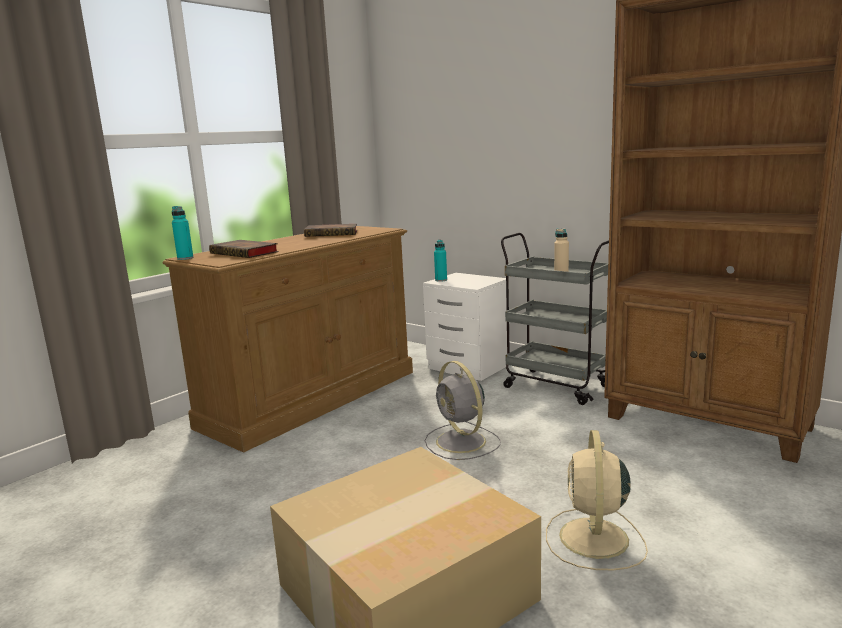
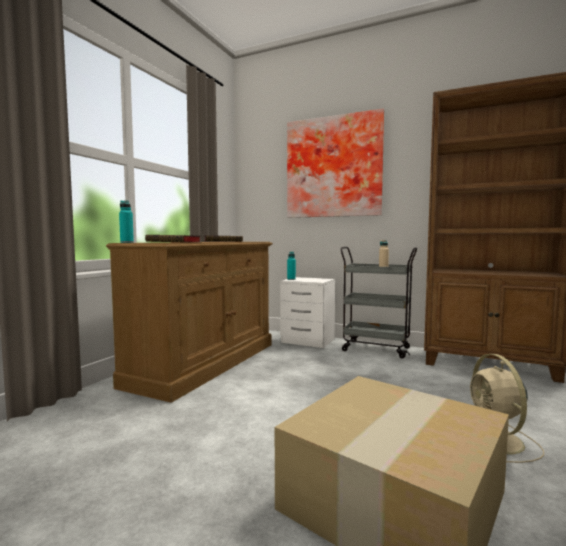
camera: 15 degrees left, 10 degrees down
grey fan [425,361,501,460] -> none
none -> picture [287,109,384,218]

